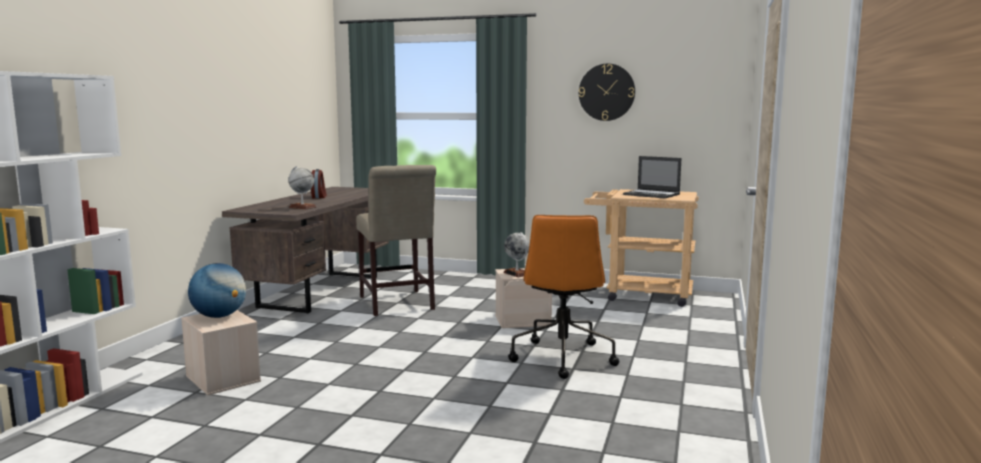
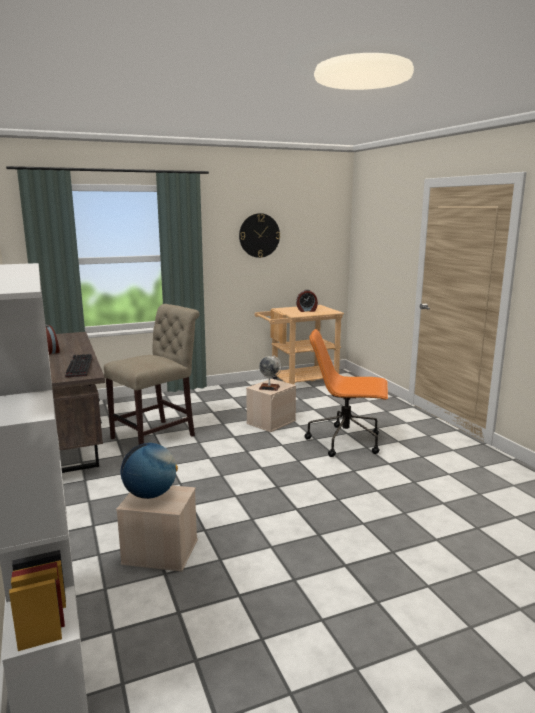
camera: 40 degrees left, 5 degrees up
globe [288,166,316,209] -> keyboard [65,354,93,377]
beige chair [356,165,436,316] -> beige chair turned 75 degrees counterclockwise [104,304,199,445]
orange office chair [508,215,619,379] -> orange office chair turned 135 degrees clockwise [304,329,388,457]
laptop [623,156,682,199] -> alarm clock [296,290,318,312]

